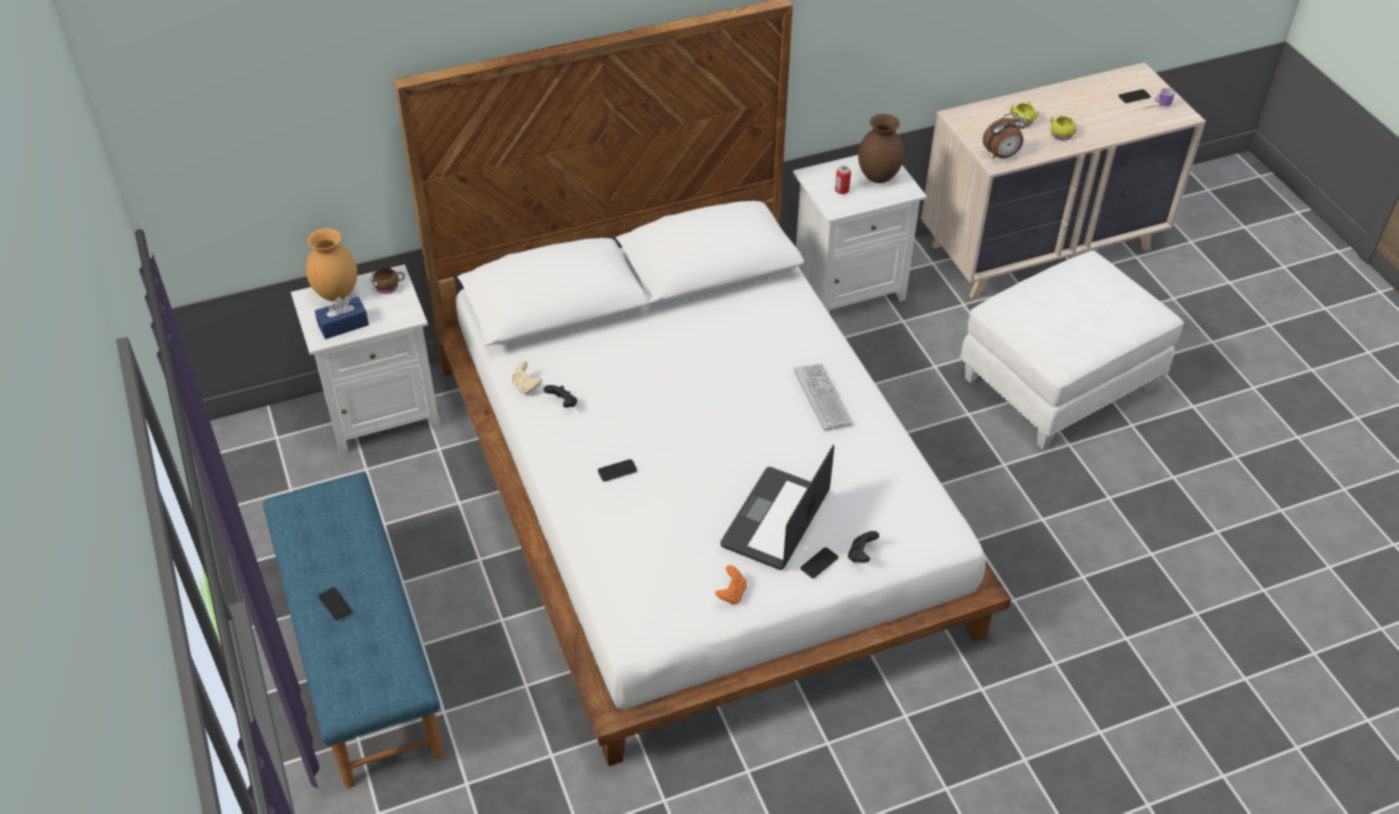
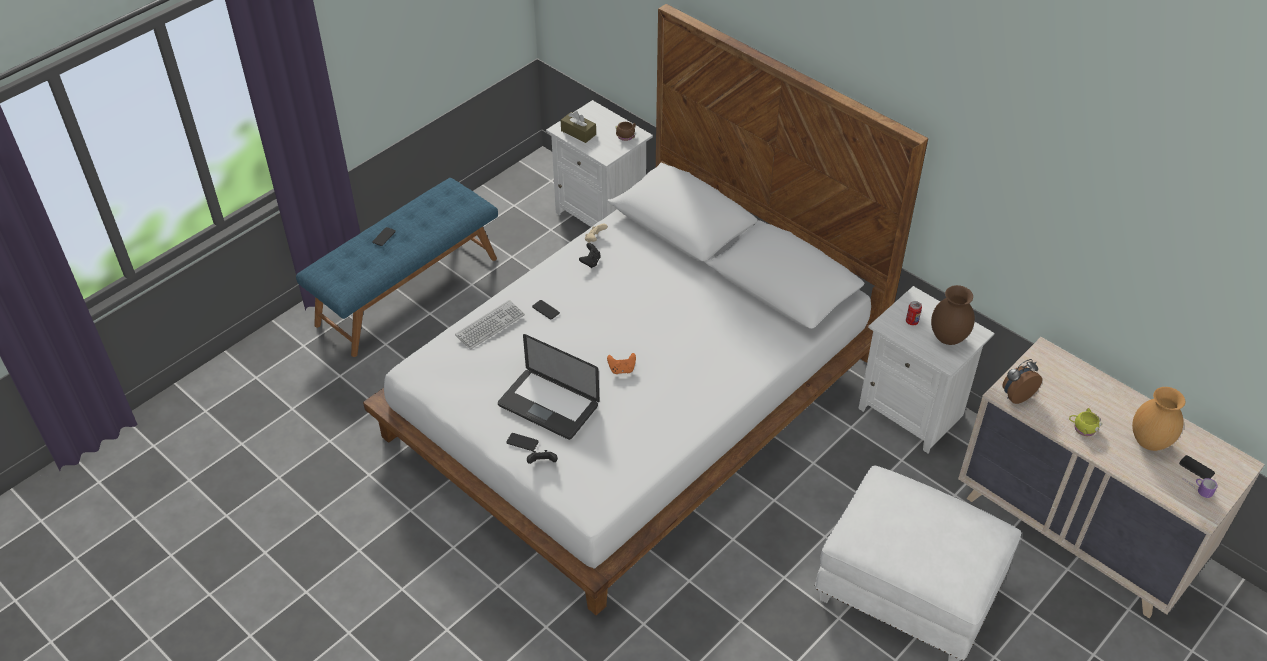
camera: 65 degrees right, 0 degrees up
brown vase [306,228,357,301] -> brown vase moved to [1132,387,1185,451]
blue tissue box [315,296,369,339] -> brown tissue box [561,111,596,143]
orange game controller [715,565,747,605] -> orange game controller moved to [607,353,636,374]
laptop [721,444,835,570] -> laptop turned 150 degrees counterclockwise [498,334,599,440]
keyboard [794,364,854,430] -> keyboard moved to [455,300,525,350]
alarm clock [983,113,1025,159] -> alarm clock turned 105 degrees clockwise [1002,359,1042,404]
yellow mug [1010,101,1039,127] -> none

